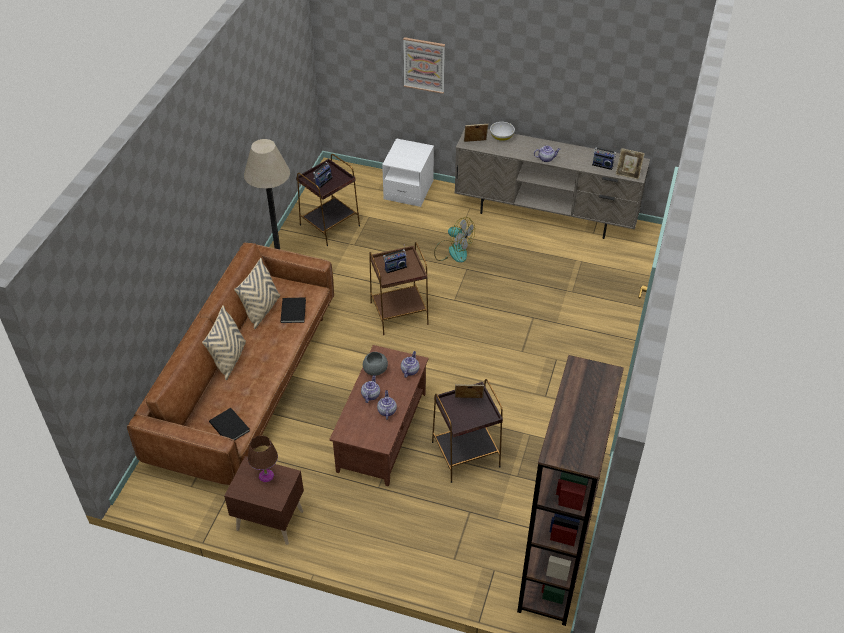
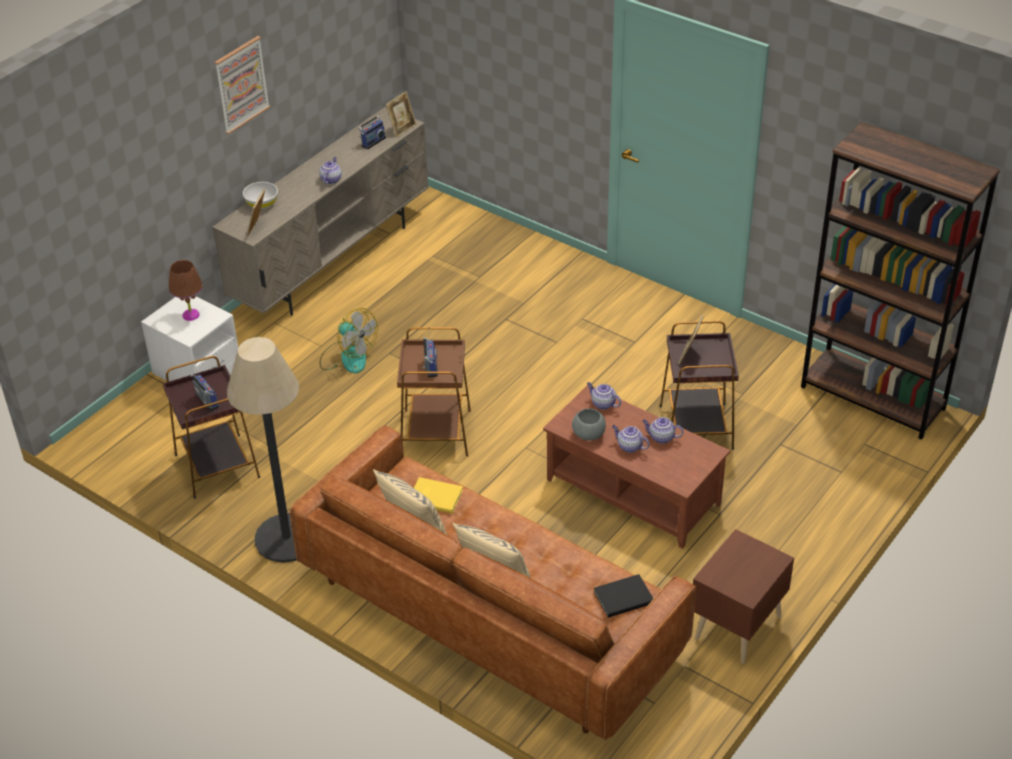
camera: 70 degrees left, 5 degrees down
brown table lamp [248,435,278,482] -> brown table lamp moved to [169,260,203,321]
black book [280,297,306,323] -> yellow book [414,477,463,514]
picture [403,37,445,94] -> picture moved to [214,36,270,134]
fan [434,217,475,263] -> fan turned 75 degrees clockwise [320,308,378,373]

